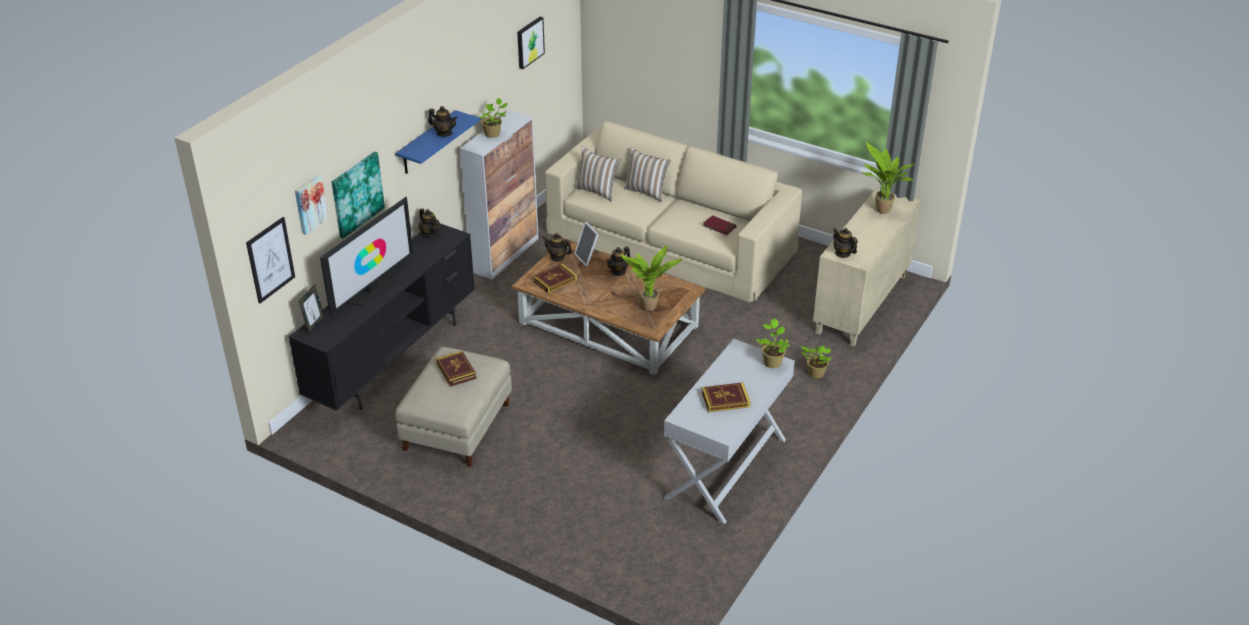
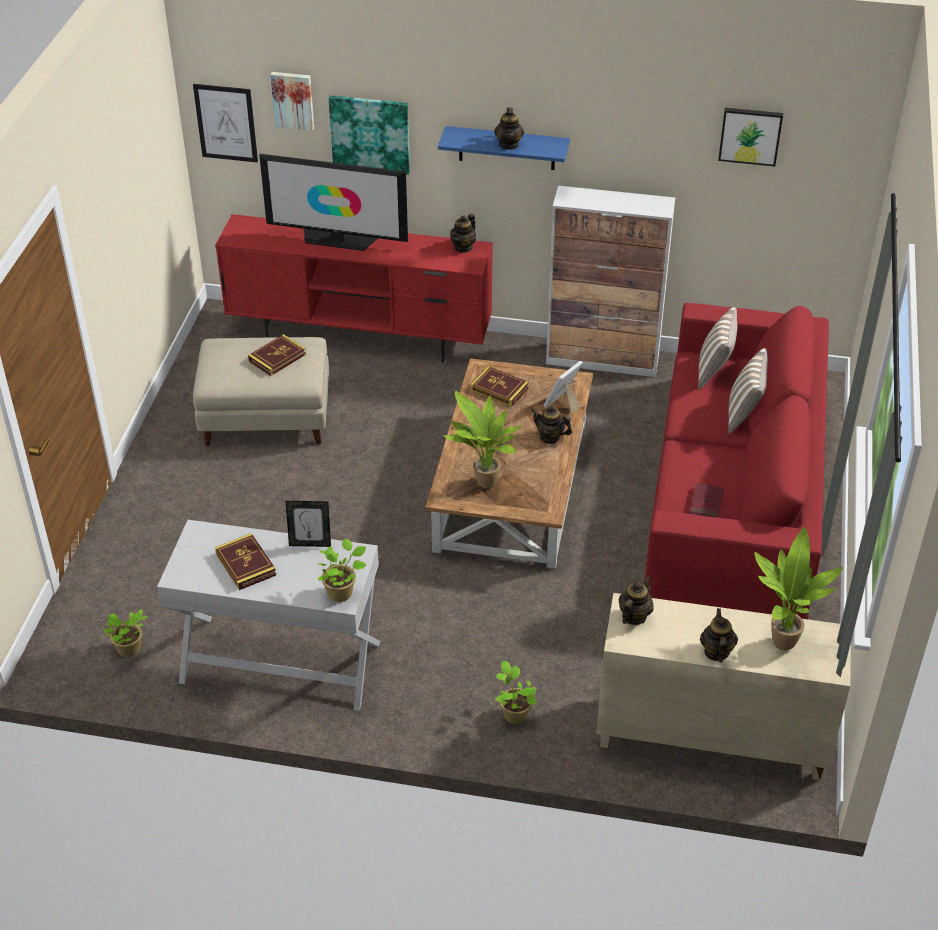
camera: 70 degrees right, 5 degrees up
black tv stand [288,223,475,411] -> red tv stand [215,214,493,363]
picture frame [299,285,324,334] -> picture frame moved to [285,501,331,547]
potted plant [478,98,508,138] -> potted plant moved to [103,609,147,657]
teapot [543,233,572,262] -> teapot moved to [700,608,738,663]
beige sofa [545,121,802,303] -> red sofa [644,303,829,619]

